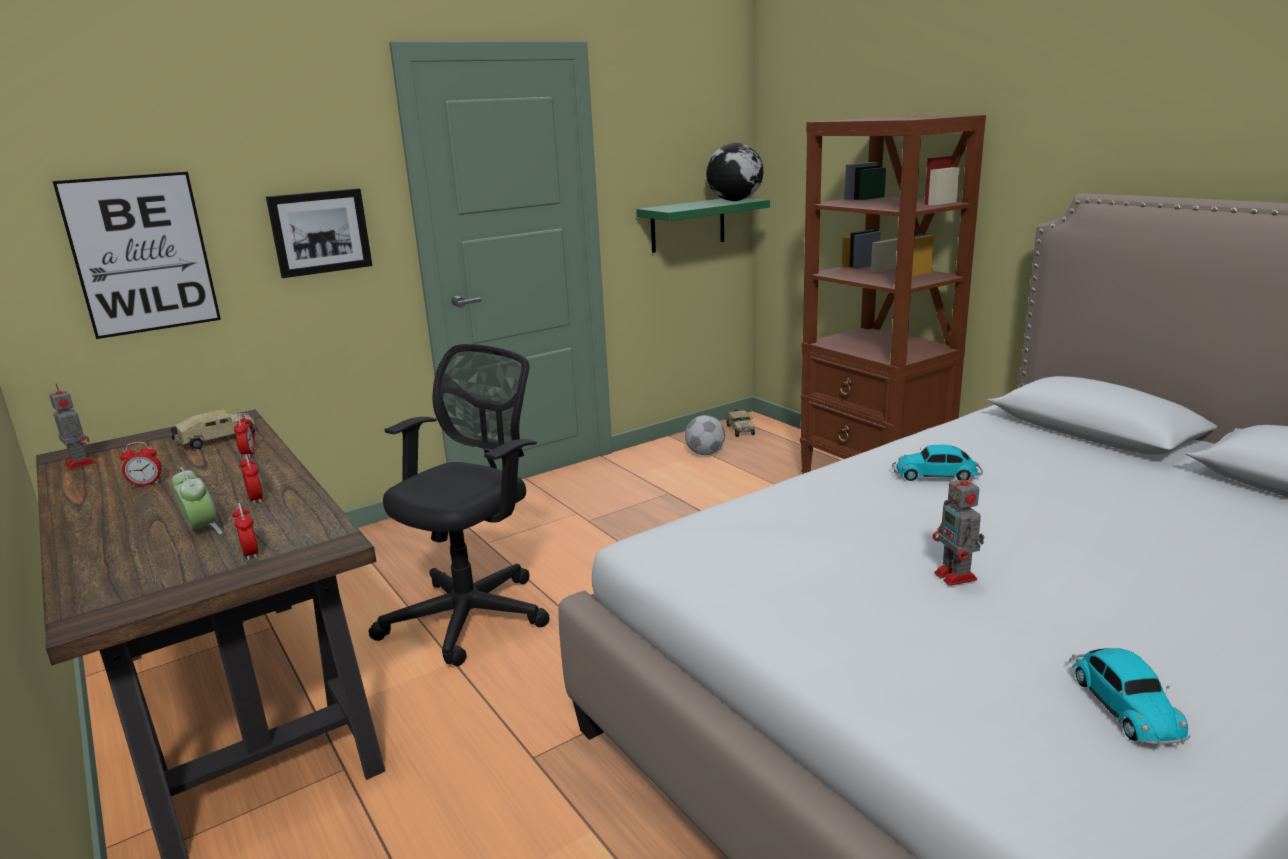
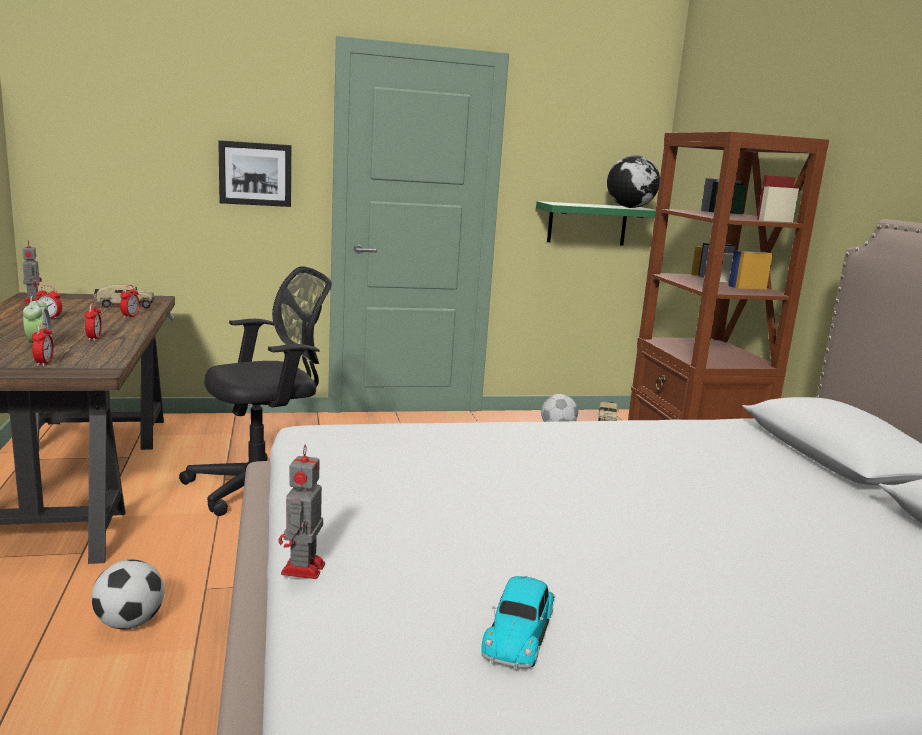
camera: 20 degrees right, 5 degrees down
picture [53,172,221,339] -> none
toy car [892,445,983,481] -> none
toy robot [933,470,984,586] -> toy robot moved to [278,445,325,579]
none -> football [91,560,164,629]

